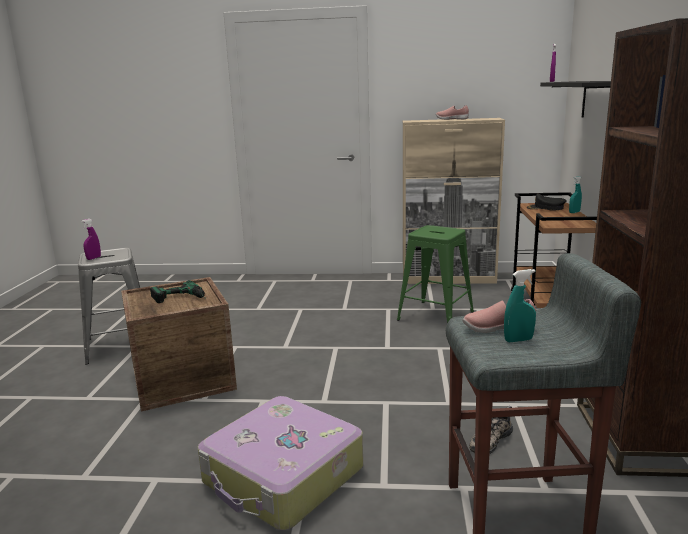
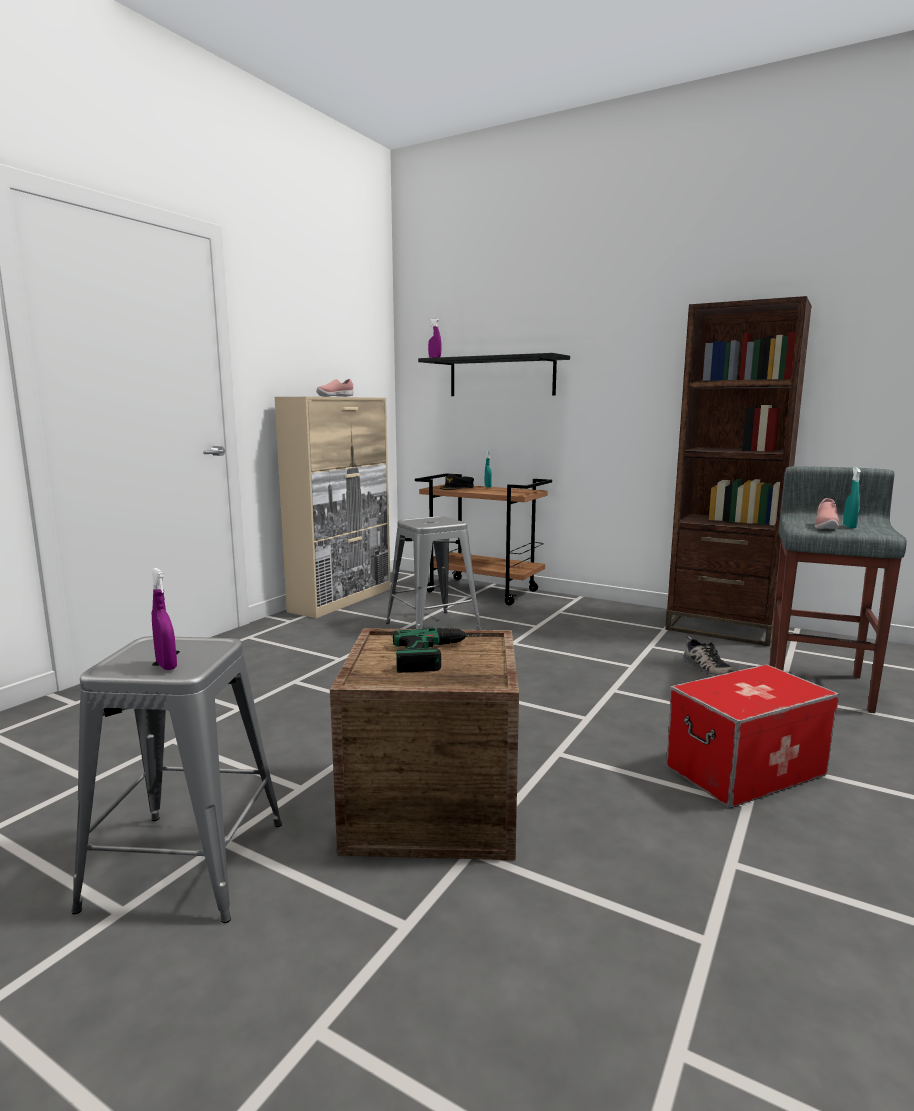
camera: 65 degrees left, 5 degrees down
suitcase [198,396,363,530] -> storage box [666,664,839,808]
green stool [397,225,474,323] -> grey stool [386,516,481,630]

